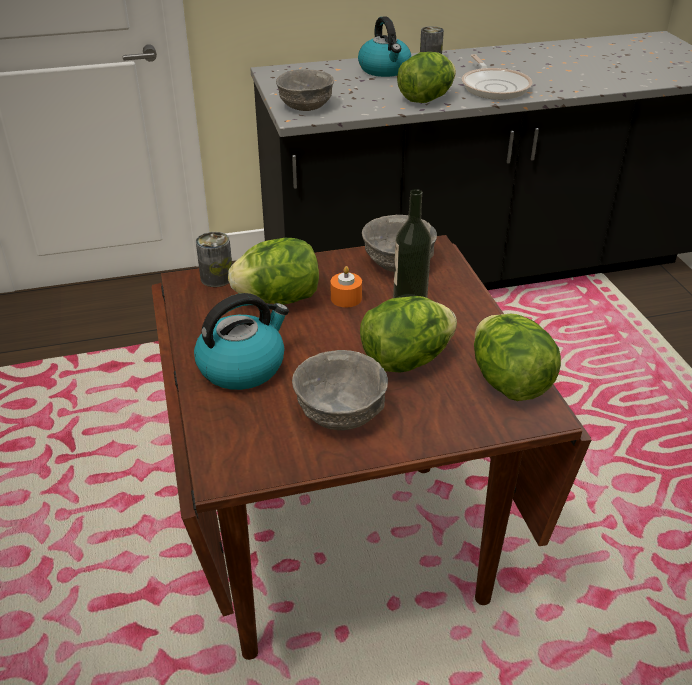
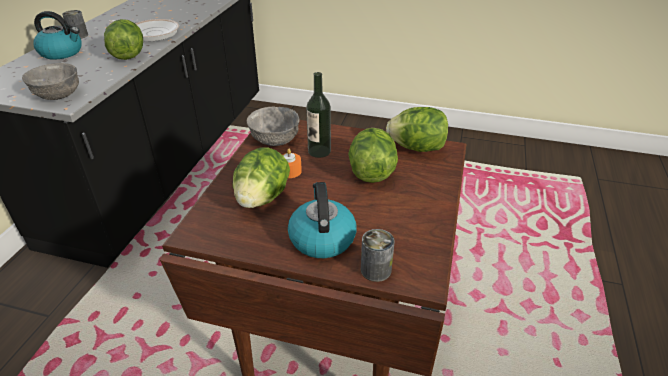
camera: 60 degrees left, 0 degrees up
can [196,232,232,287] -> can moved to [361,229,394,282]
grey bowl [292,350,388,430] -> none

